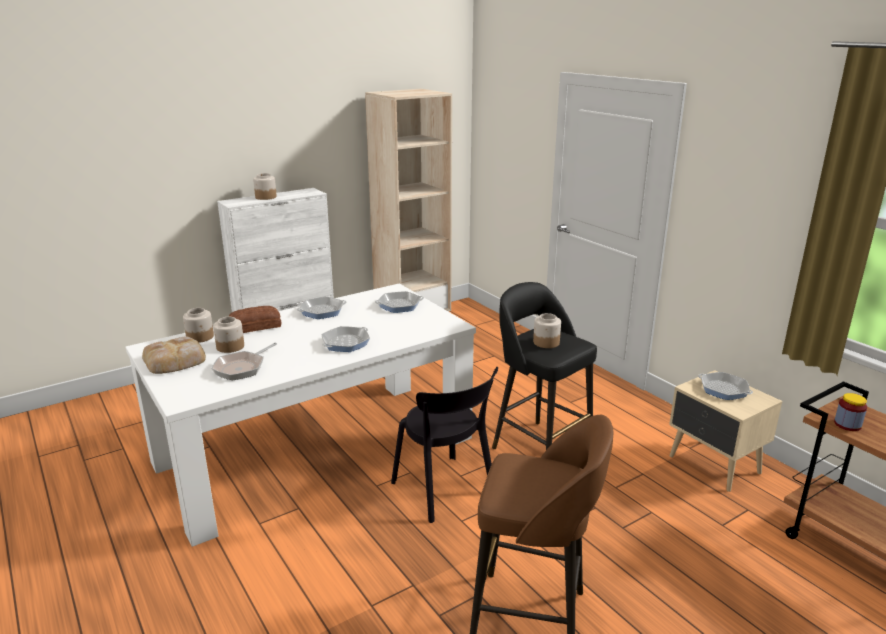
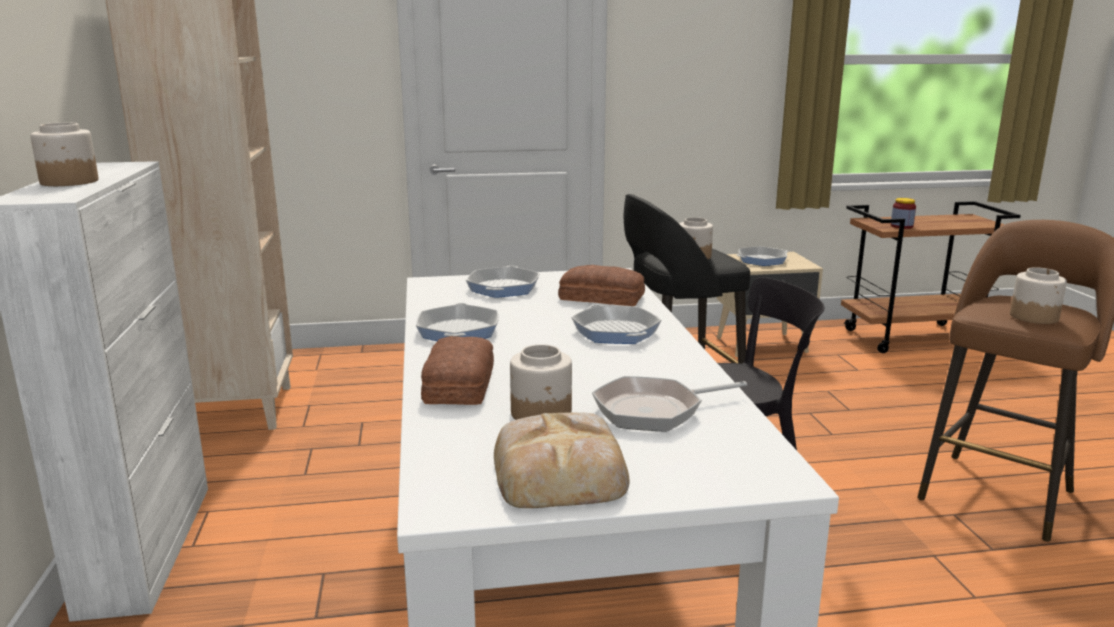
camera: 65 degrees left, 5 degrees down
jar [183,308,214,343] -> jar moved to [1010,267,1067,324]
frying pan [211,342,277,380] -> frying pan turned 105 degrees clockwise [592,376,747,432]
none -> bread [558,265,645,306]

